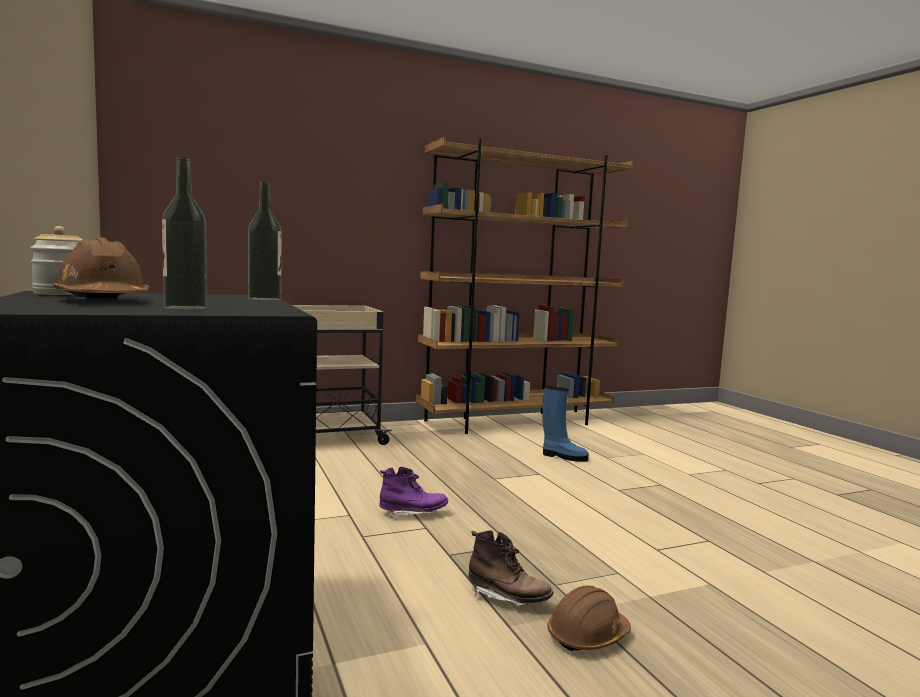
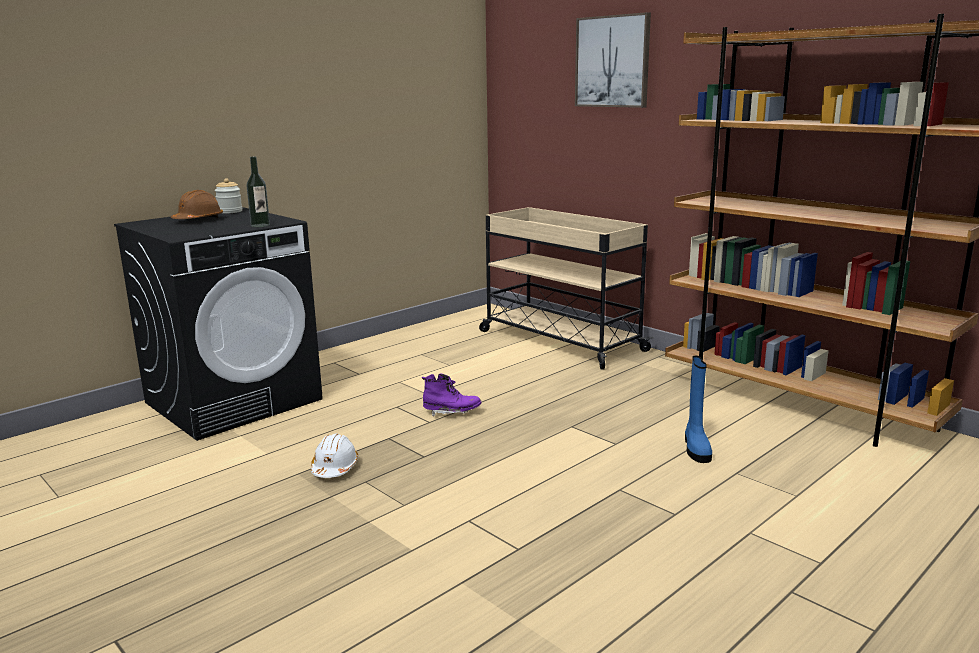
camera: 70 degrees right, 10 degrees up
bottle [162,158,207,310] -> none
purple boot [379,467,448,518] -> purple boot turned 60 degrees counterclockwise [422,373,481,417]
brown boot [468,530,554,606] -> white hard hat [311,433,358,478]
brown hard hat [547,586,631,651] -> none
none -> picture [575,12,651,108]

